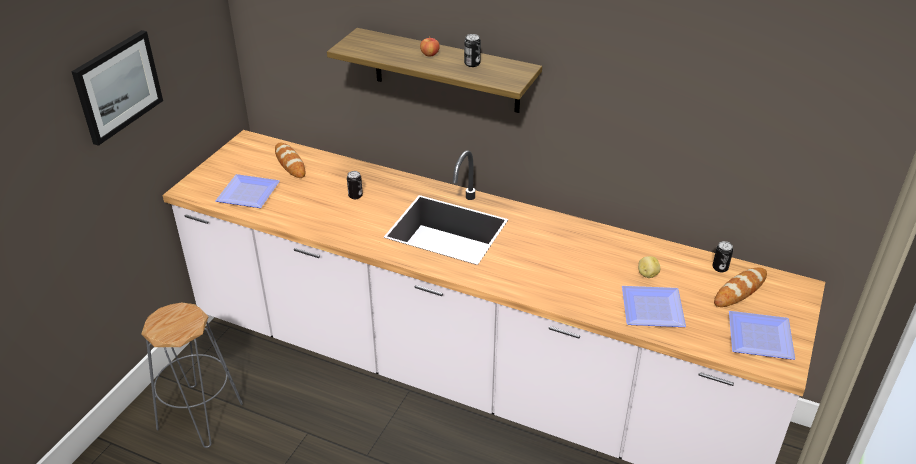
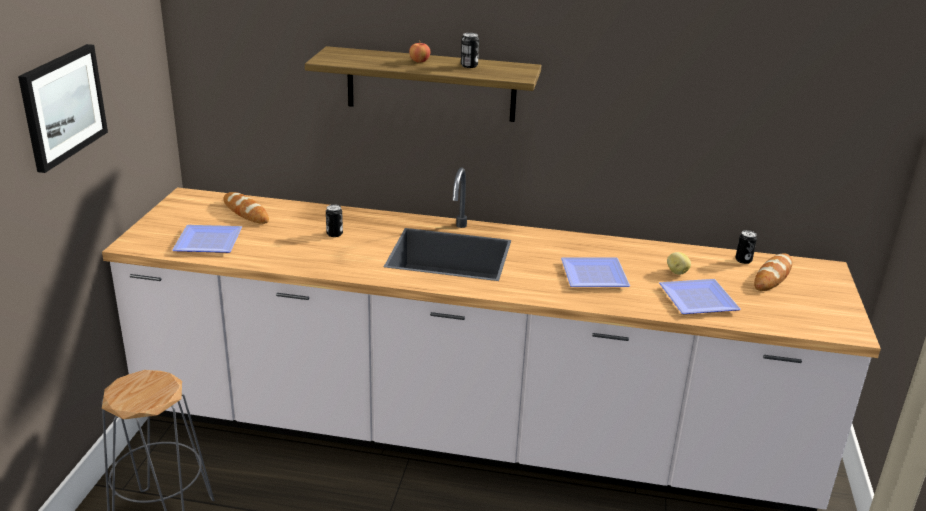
camera: 15 degrees left, 10 degrees down
plate [729,311,795,360] -> plate moved to [561,257,630,287]

